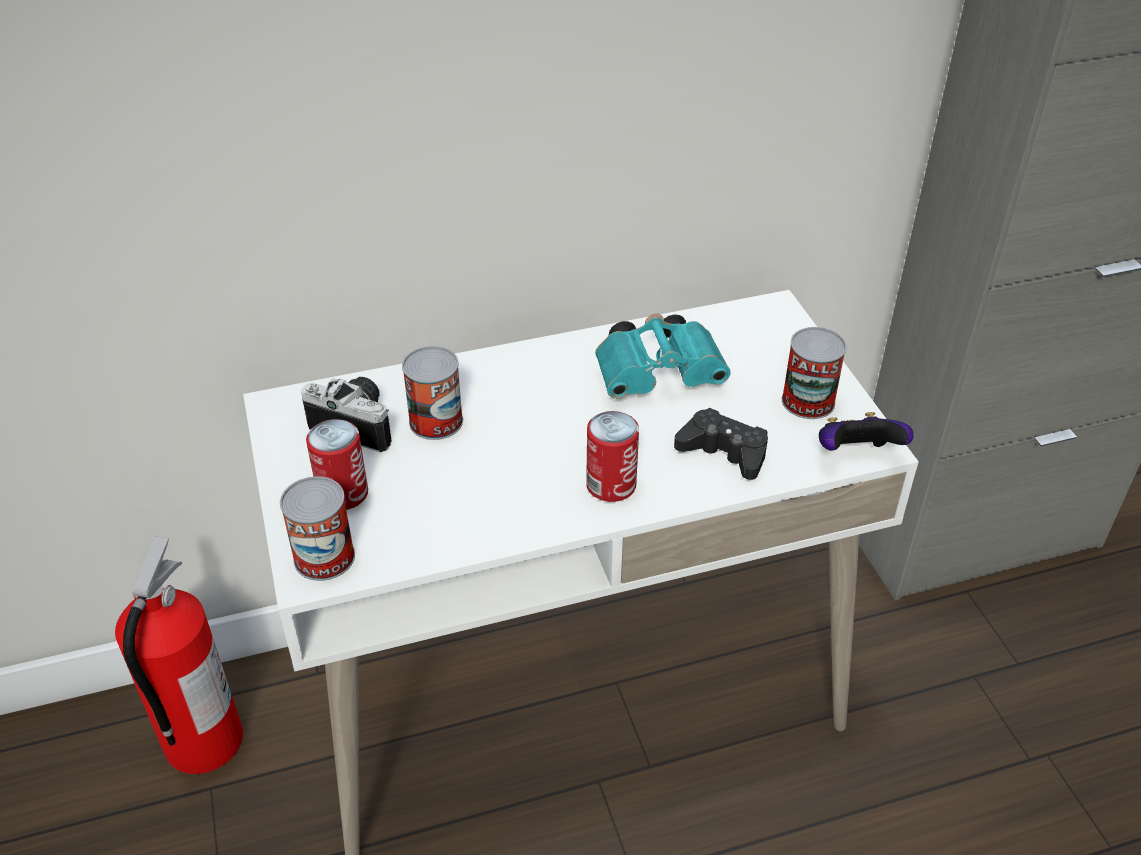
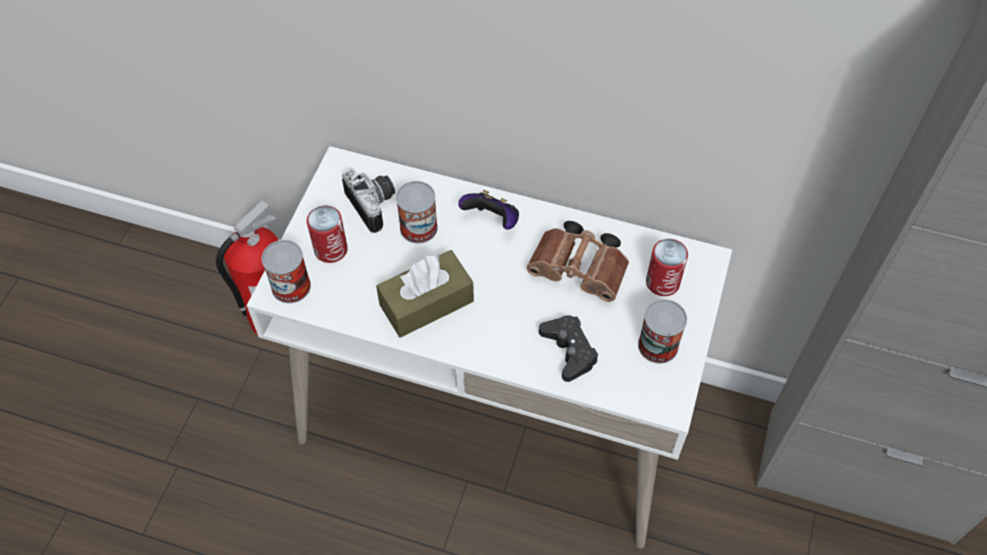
camera: 35 degrees right, 15 degrees up
can [586,411,639,502] -> can moved to [646,239,688,296]
turquoise binoculars [595,314,731,399] -> brown binoculars [526,221,629,302]
game controller [819,412,914,451] -> game controller moved to [458,190,519,230]
none -> brown tissue box [376,250,474,338]

